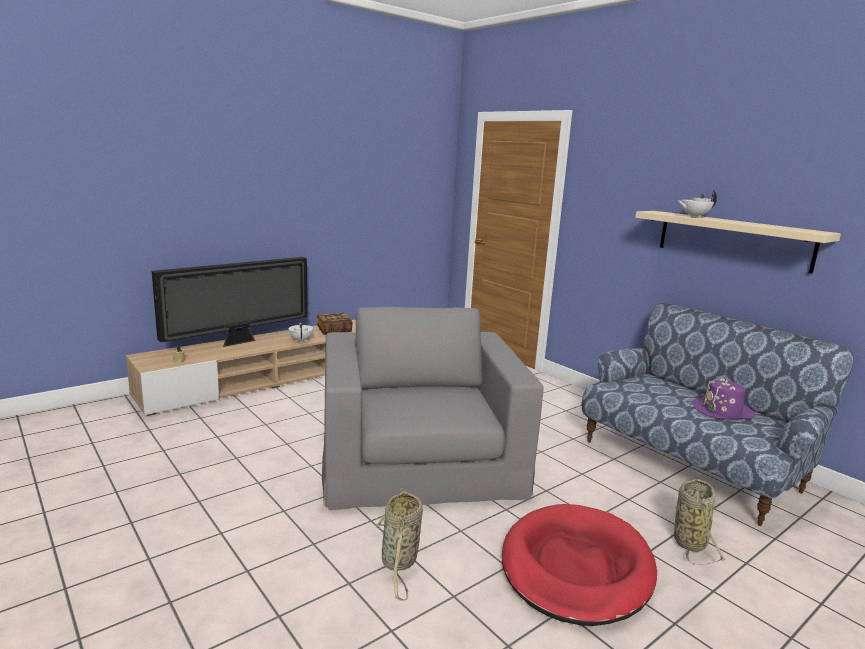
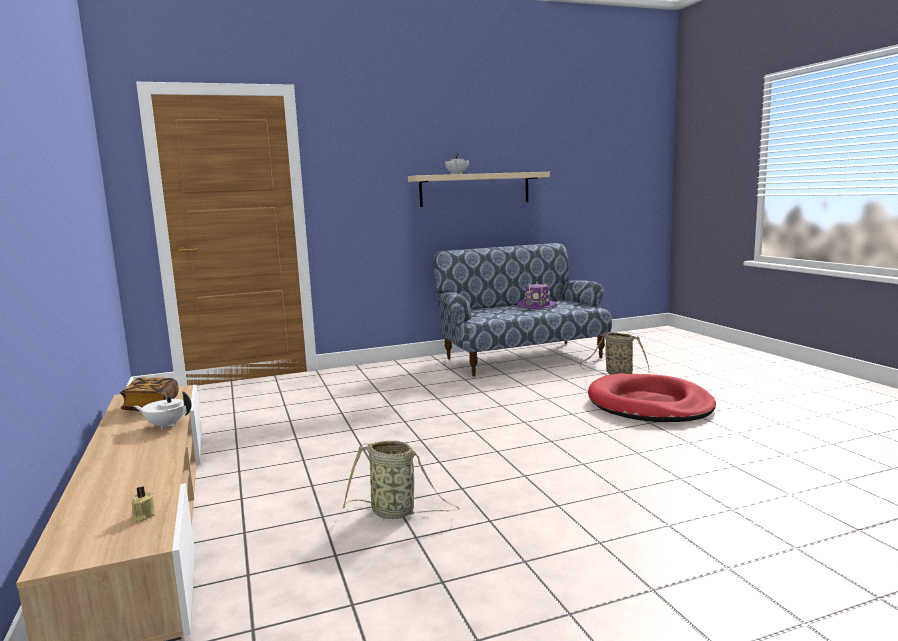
camera: 70 degrees left, 5 degrees down
television [152,257,307,347] -> none
grey armchair [322,307,543,510] -> none
basket [375,488,423,601] -> basket moved to [343,440,460,519]

